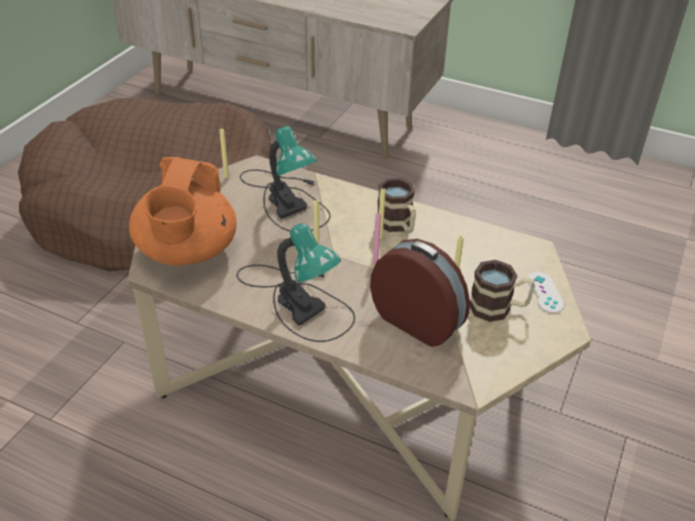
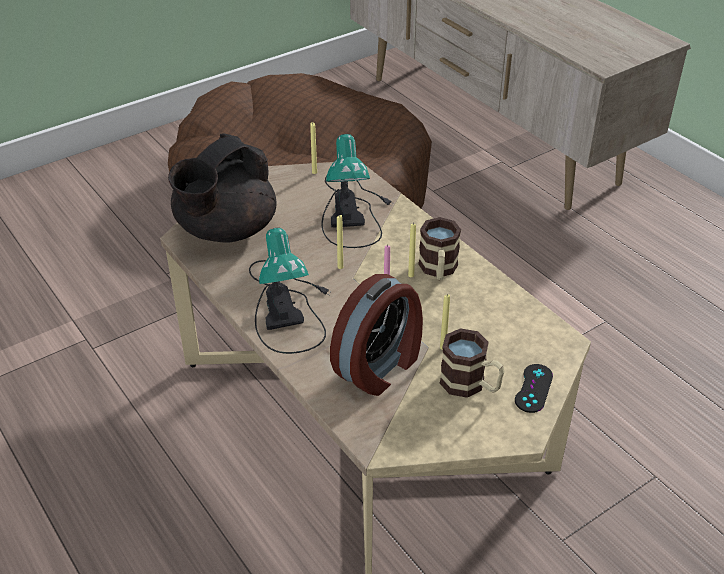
camera: 30 degrees right, 0 degrees up
orange teapot [129,157,237,266] -> black teapot [168,133,277,243]
alarm clock [370,239,470,347] -> alarm clock turned 60 degrees clockwise [330,274,423,396]
white game controller [527,272,564,313] -> black game controller [515,364,553,413]

